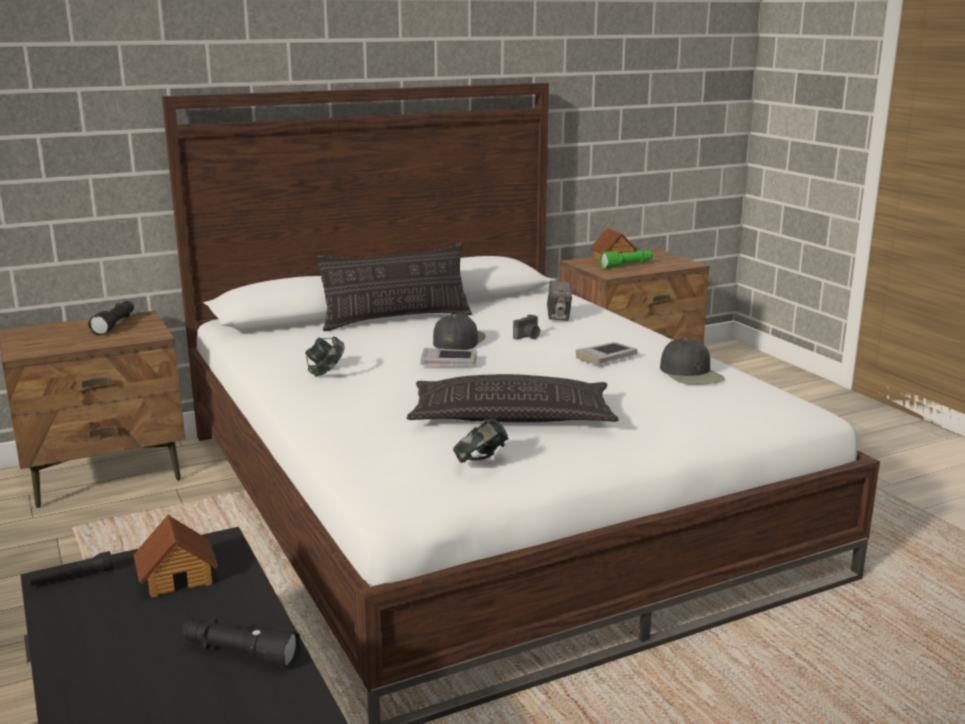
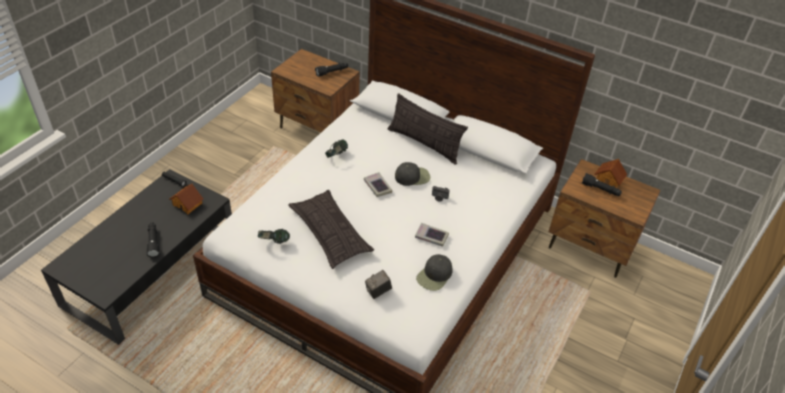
camera: 55 degrees right, 25 degrees up
camera [547,280,572,321] -> camera moved to [365,270,392,299]
green flashlight [599,250,653,269] -> black flashlight [582,173,622,196]

